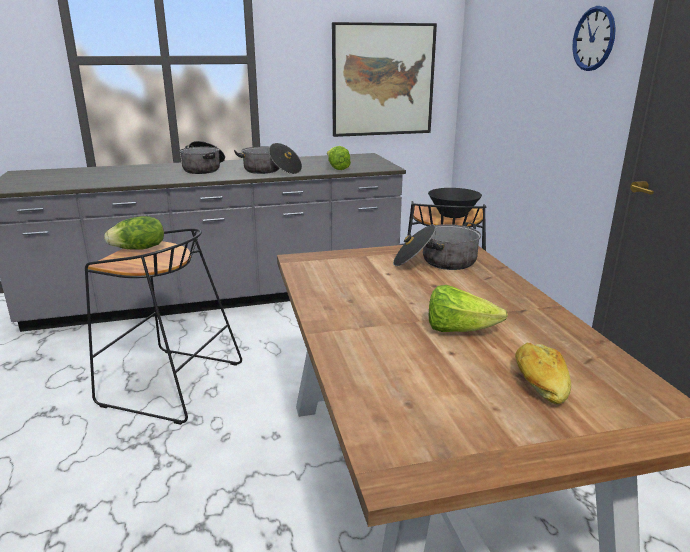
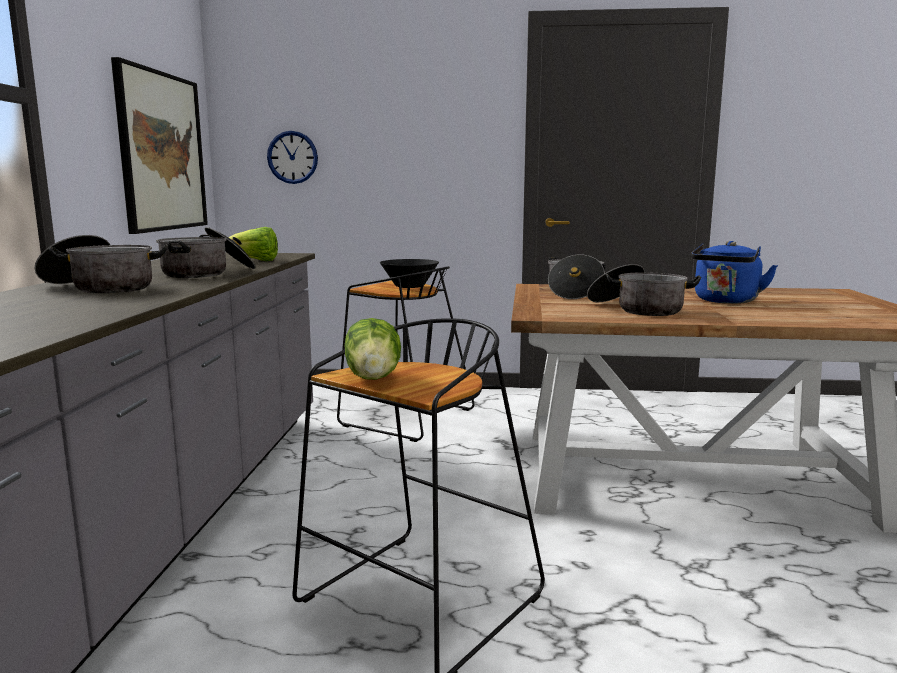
camera: 70 degrees left, 10 degrees down
lettuce [429,285,508,332] -> blue kettle [691,241,778,304]
bread [515,342,571,404] -> none
wall clock [572,6,616,71] -> wall clock moved to [267,131,318,184]
none -> cooking pot [587,264,701,316]

